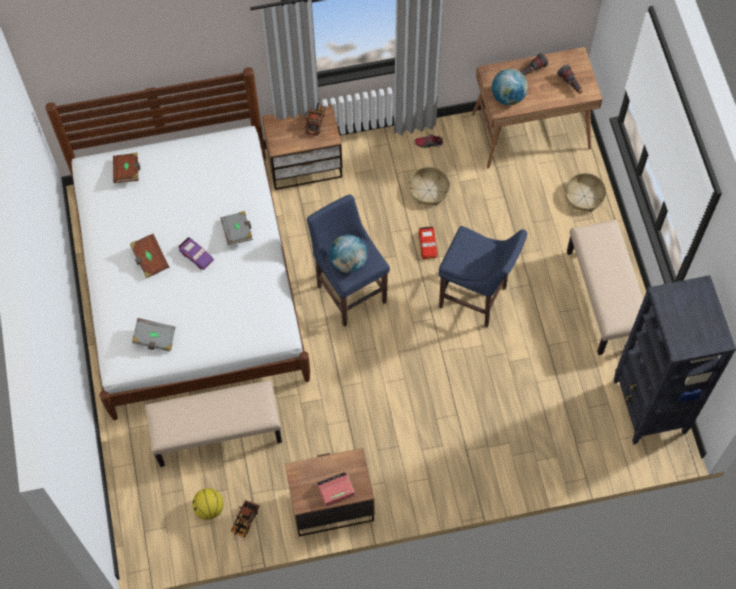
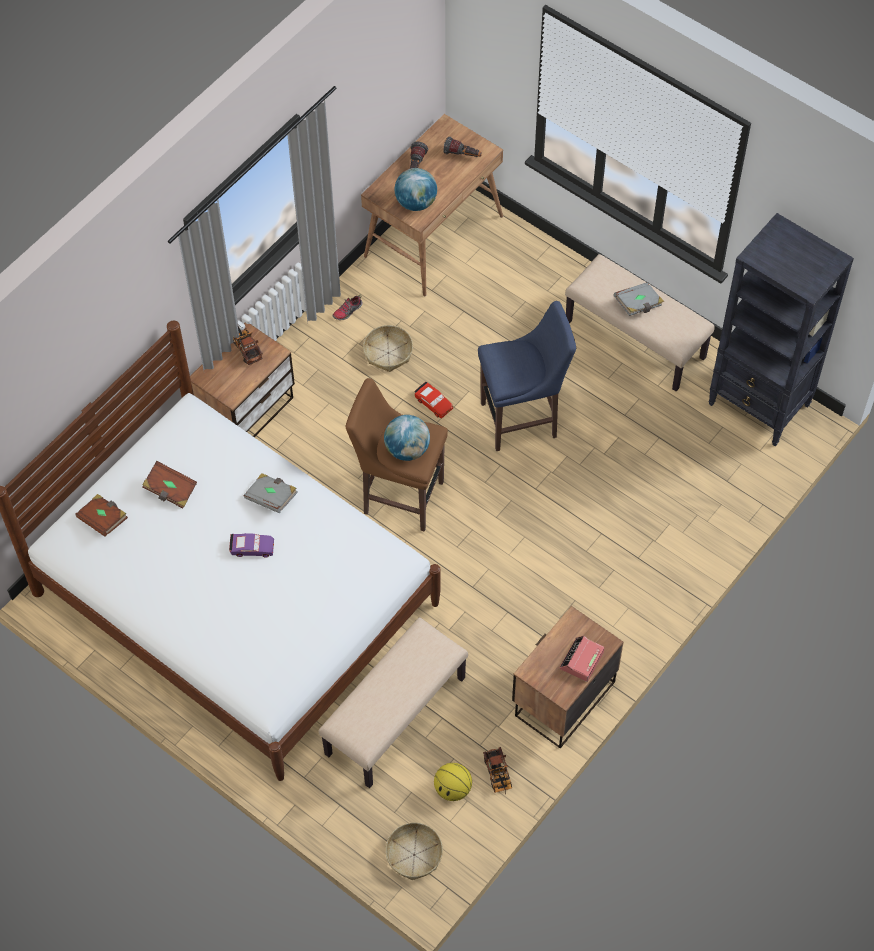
camera: 40 degrees left, 5 degrees down
brown book [130,234,169,278] -> brown book moved to [142,461,197,508]
grey book [132,318,175,352] -> grey book moved to [613,282,664,316]
blue stool [307,194,390,327] -> brown stool [346,378,448,532]
basket [565,173,607,212] -> basket moved to [385,823,443,880]

